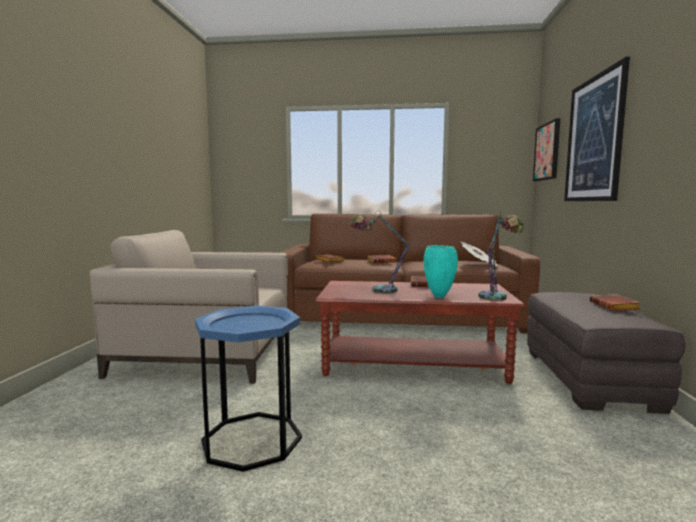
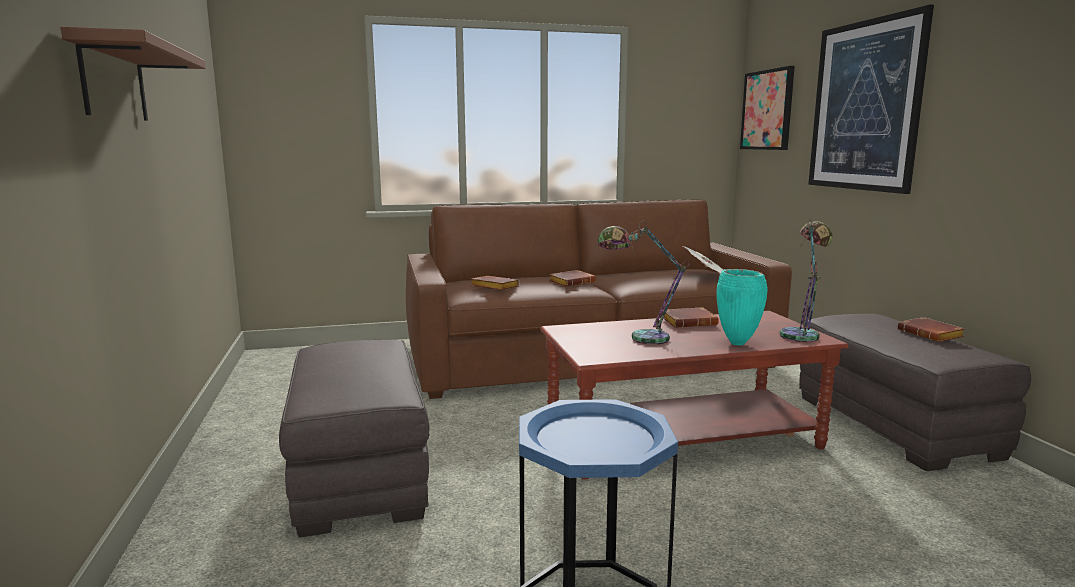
camera: 20 degrees left, 5 degrees up
beige armchair [90,230,288,384] -> grey ottoman [279,339,430,537]
none -> brown shelf [61,27,206,121]

